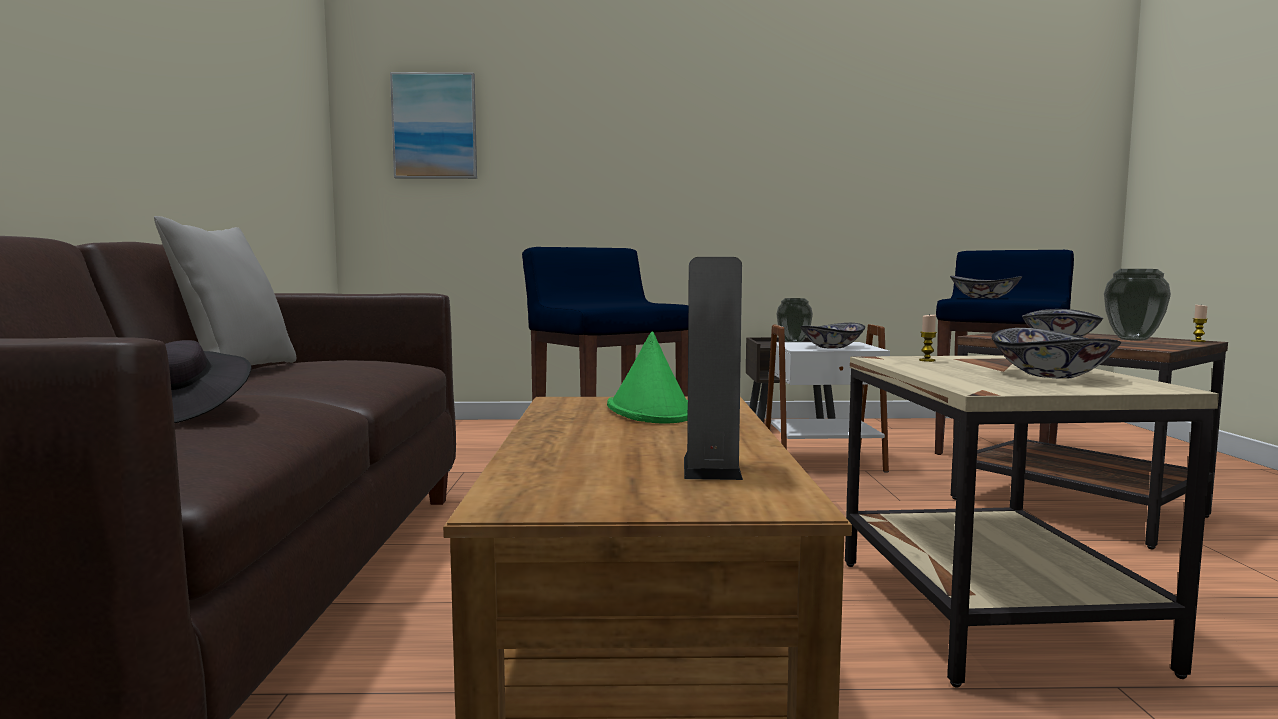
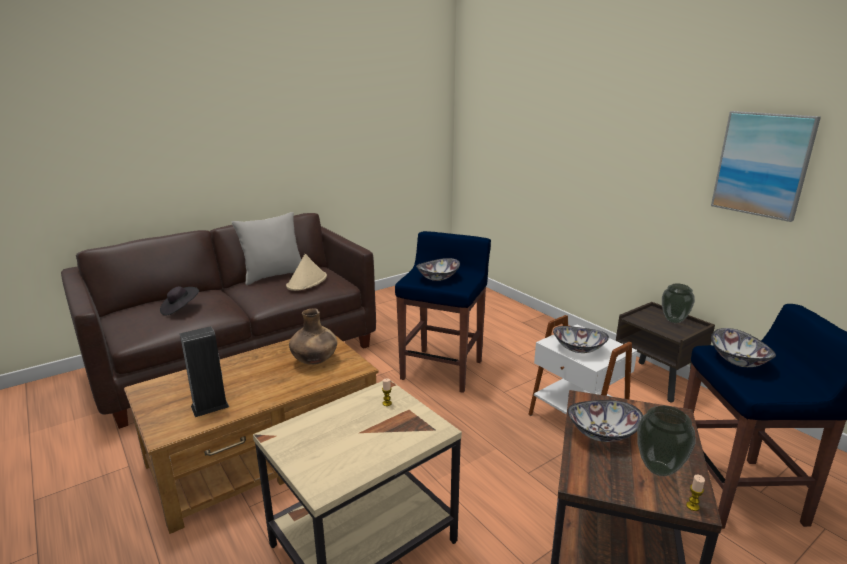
camera: 55 degrees right, 15 degrees up
picture [390,72,477,179] -> picture moved to [711,111,821,222]
green hat [607,332,688,424] -> brown vase [289,308,337,365]
bowl [991,328,1121,379] -> bowl moved to [416,258,460,281]
none -> beige hat [286,254,327,291]

